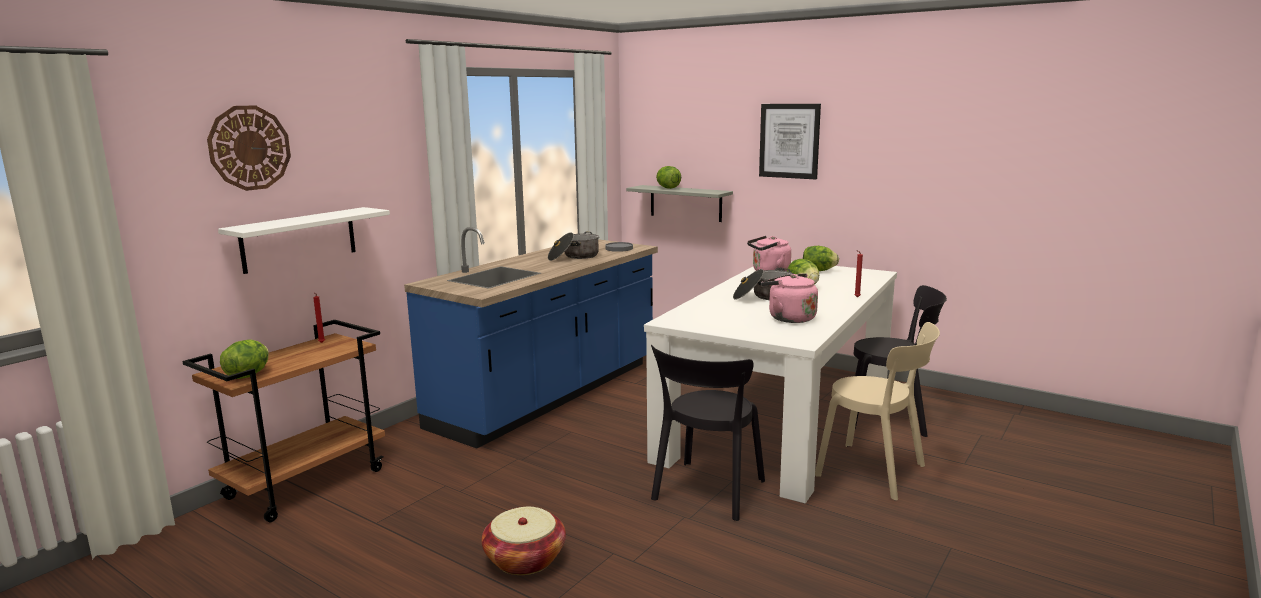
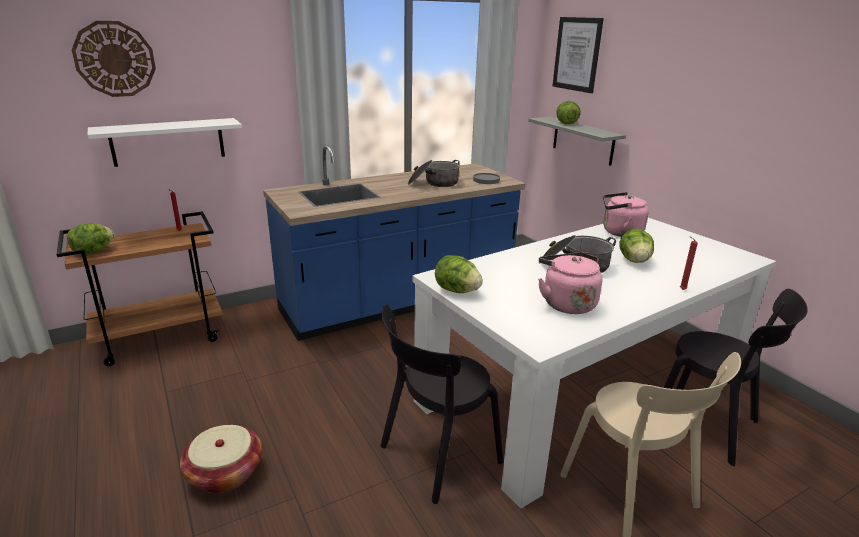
camera: 25 degrees right, 10 degrees up
picture [759,104,821,179] -> picture moved to [553,17,604,93]
lettuce [803,246,839,271] -> lettuce moved to [435,255,483,293]

